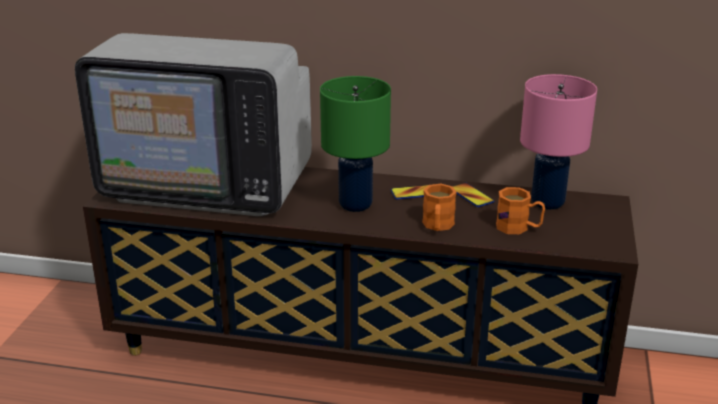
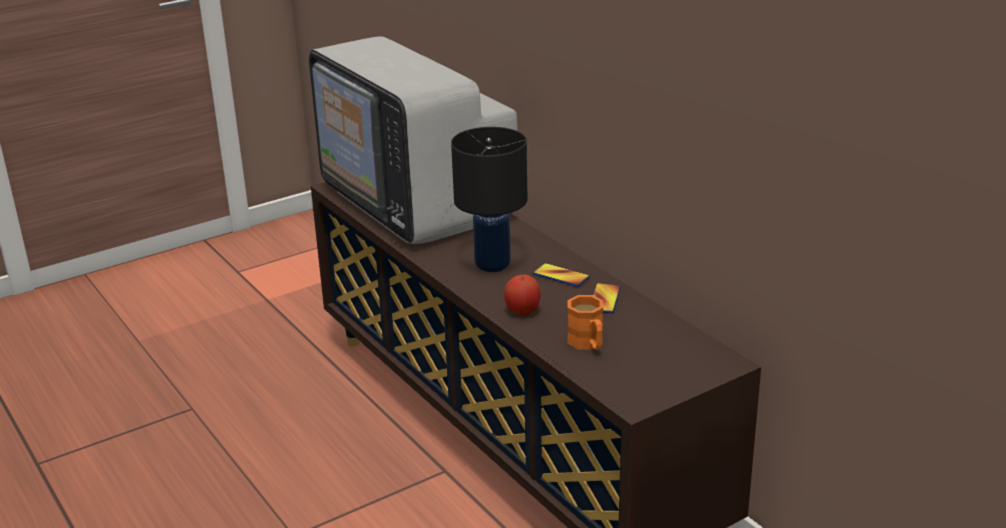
camera: 45 degrees right, 0 degrees up
green table lamp [320,76,391,212] -> black table lamp [451,127,528,272]
orange mug [422,184,457,231] -> apple [504,275,541,316]
pink table lamp [520,74,597,210] -> none

